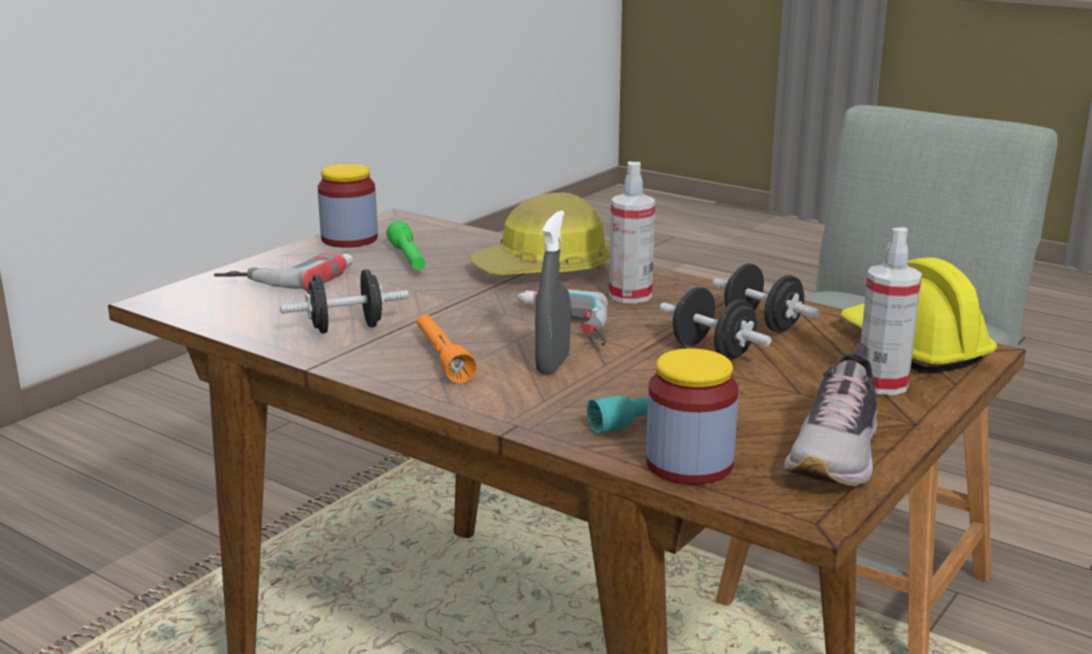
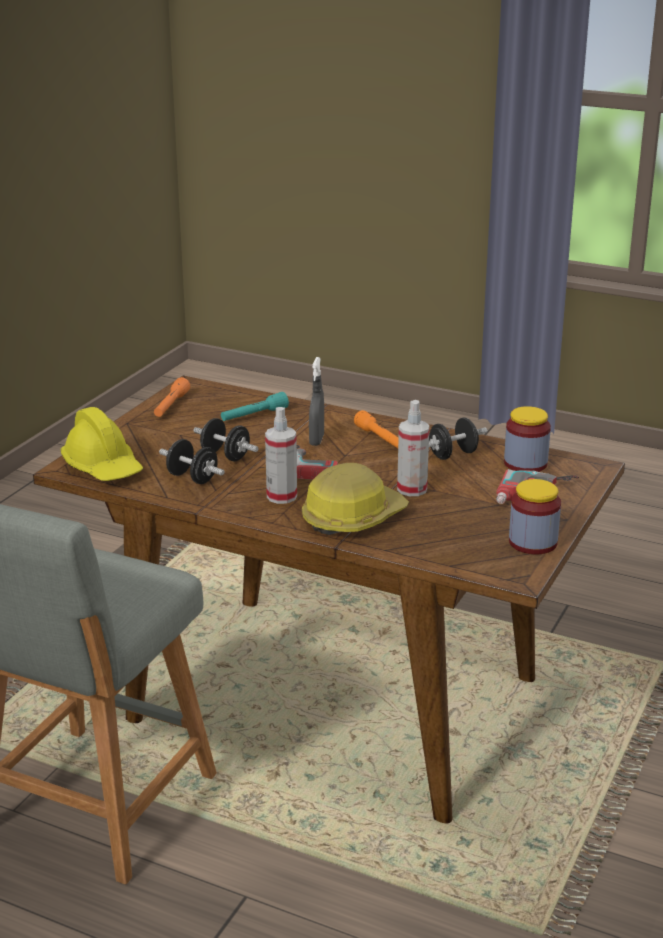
camera: 170 degrees right, 5 degrees up
green flashlight [386,221,426,270] -> none
jar [646,348,738,485] -> jar moved to [504,406,551,472]
shoe [784,343,877,486] -> orange flashlight [154,377,190,417]
spray bottle [861,227,922,395] -> spray bottle moved to [397,400,429,496]

